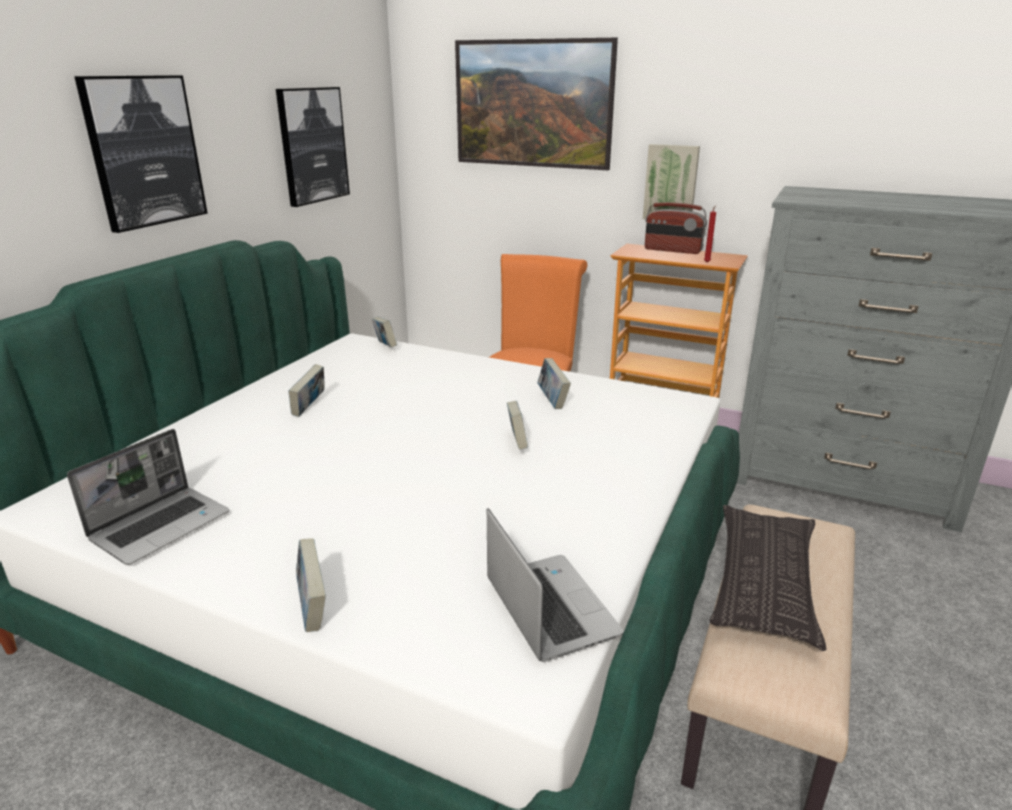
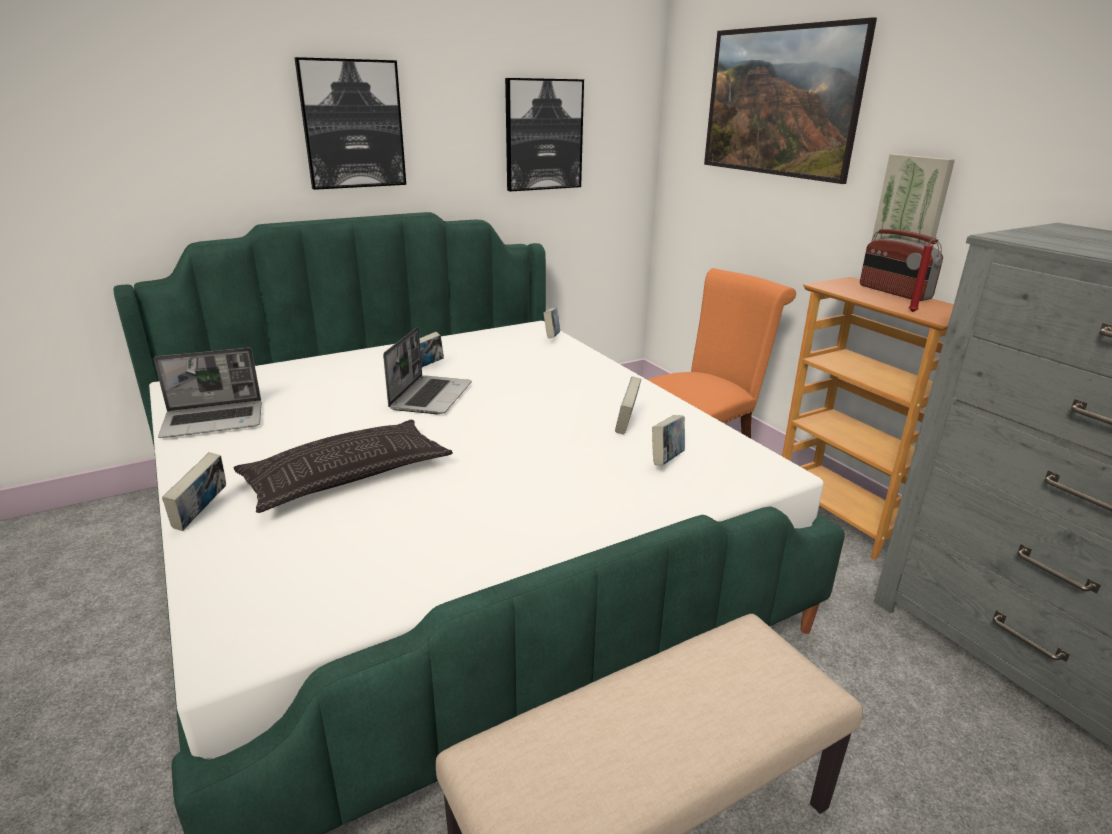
camera: 35 degrees right, 0 degrees up
laptop [487,508,624,662] -> laptop moved to [383,327,472,414]
book [507,401,528,450] -> book moved to [652,415,685,465]
pillow [710,505,826,651] -> pillow moved to [234,420,453,513]

